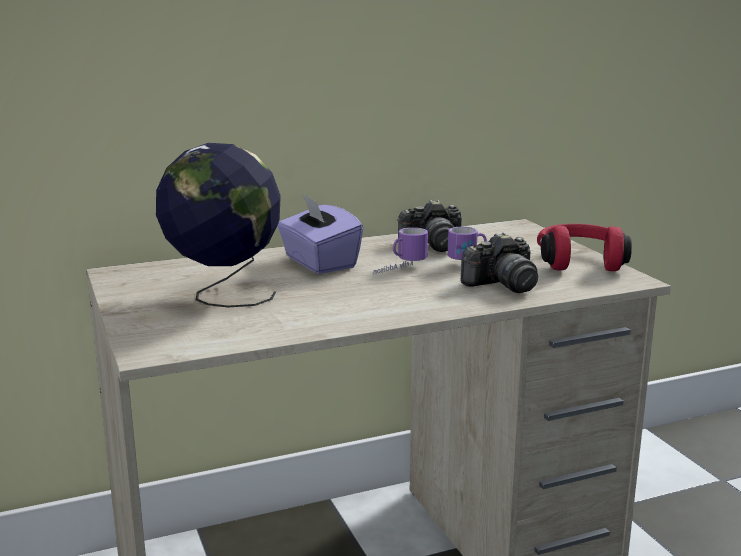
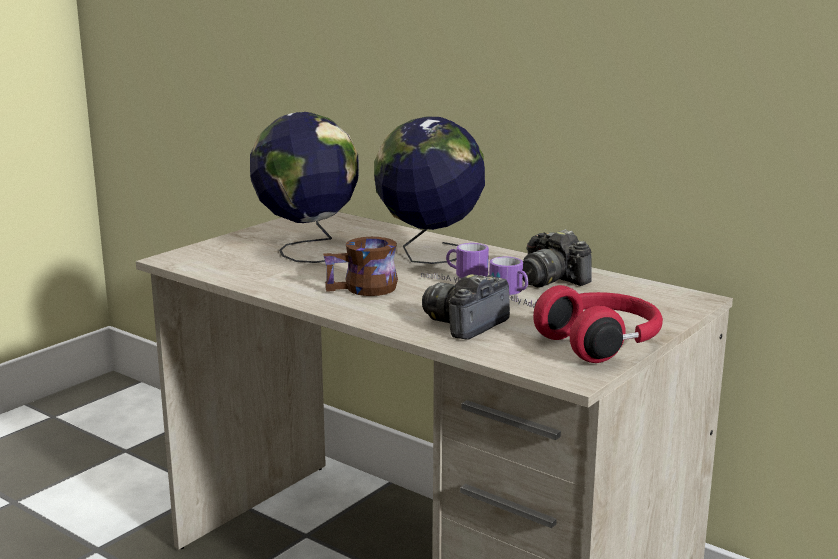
camera: 60 degrees right, 0 degrees up
purple tissue box [277,193,363,274] -> globe [374,116,485,264]
camera [461,232,538,293] -> camera turned 90 degrees clockwise [422,274,510,339]
none -> brown mug [323,237,398,296]

